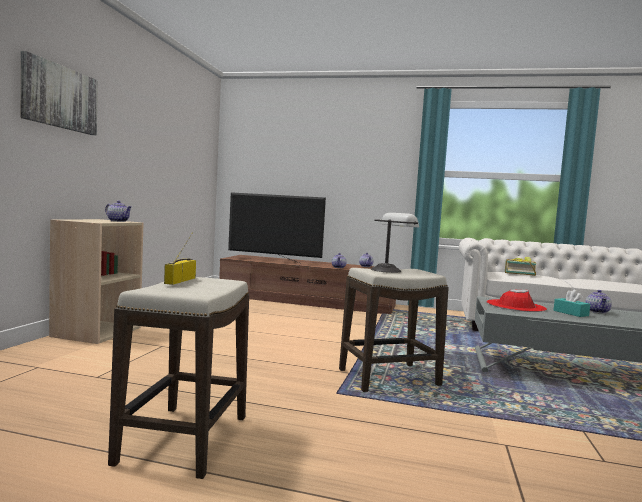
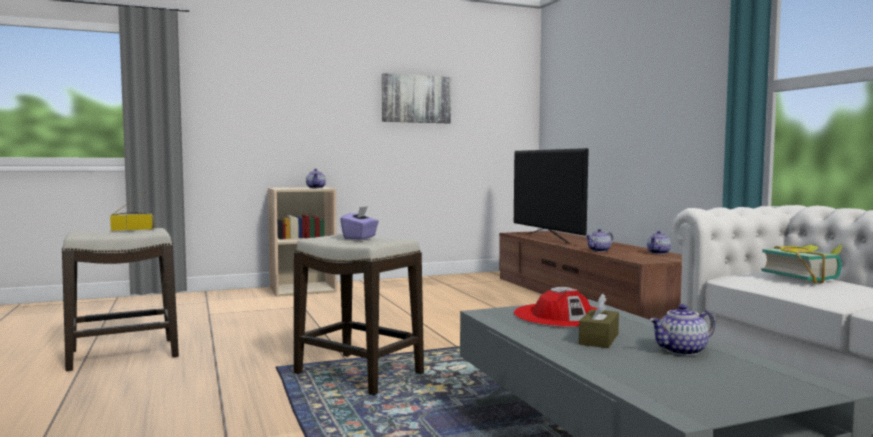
camera: 55 degrees right, 0 degrees up
picture [21,51,98,135] -> picture moved to [382,73,451,123]
table lamp [371,213,419,273] -> purple tissue box [340,206,379,240]
turquoise tissue box [553,289,590,317] -> brown tissue box [579,294,619,348]

